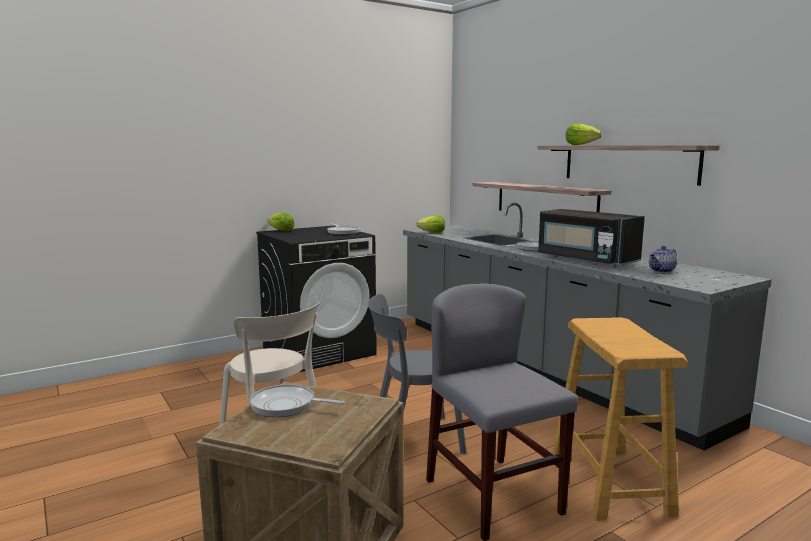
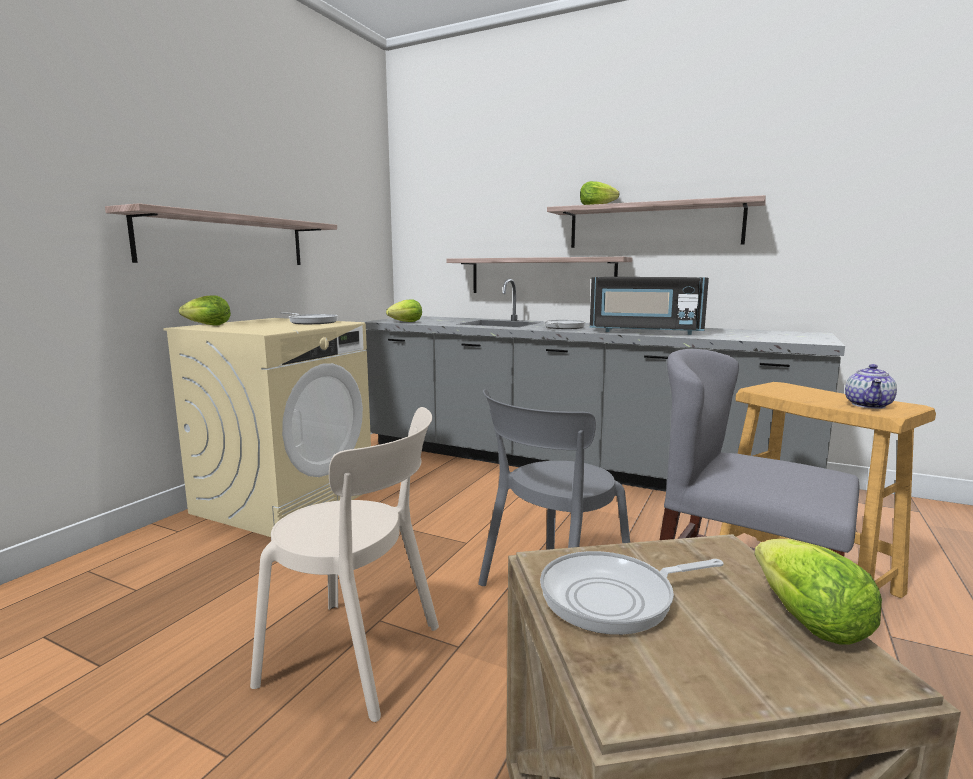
camera: 30 degrees left, 0 degrees up
black washing machine [256,226,377,372] -> beige washing machine [163,318,371,537]
teapot [649,246,677,273] -> teapot moved to [845,364,897,409]
none -> shelf [105,203,337,265]
none -> lettuce [754,539,882,645]

